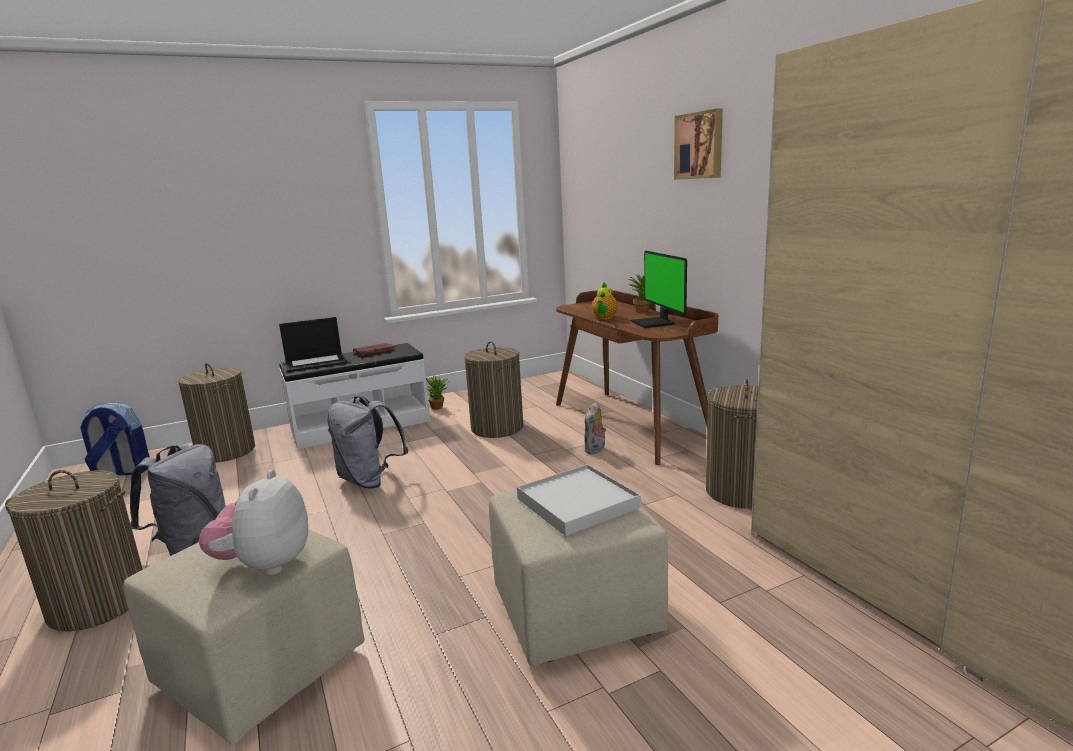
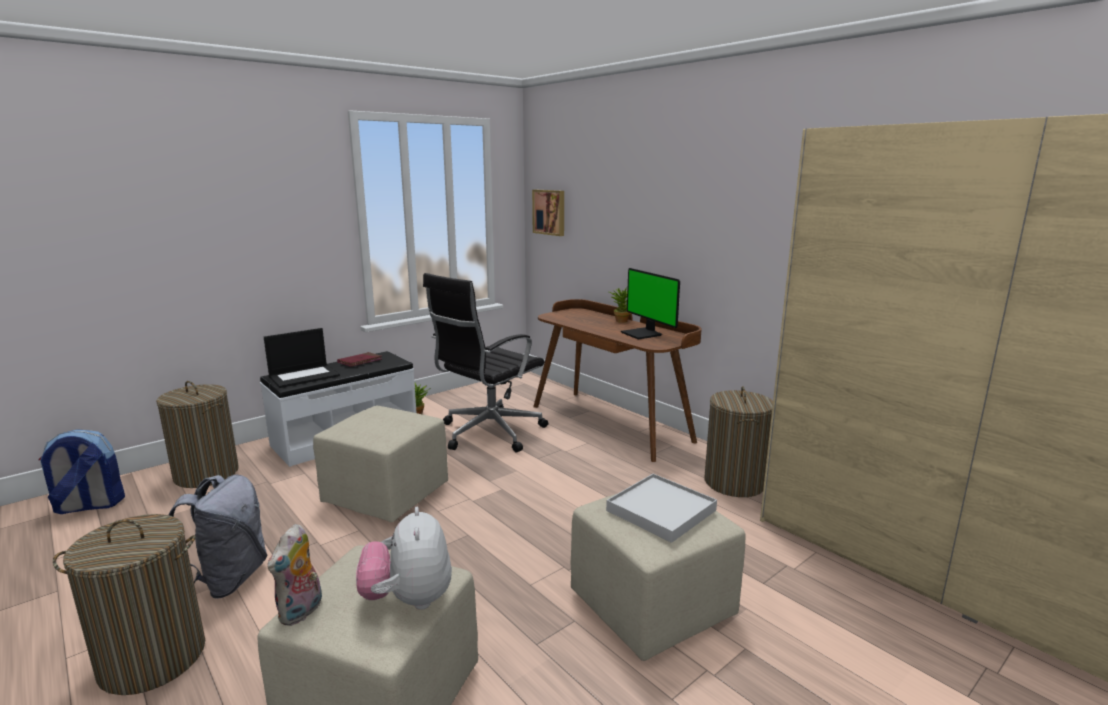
camera: 15 degrees left, 0 degrees up
grey backpack [327,396,408,489] -> beige ottoman [313,405,448,522]
laundry basket [464,341,523,438] -> black office chair [423,273,548,452]
plush toy [584,402,606,454] -> plush toy moved to [268,524,322,626]
teapot [592,282,618,320] -> none
picture [674,108,723,180] -> picture moved to [532,190,564,236]

